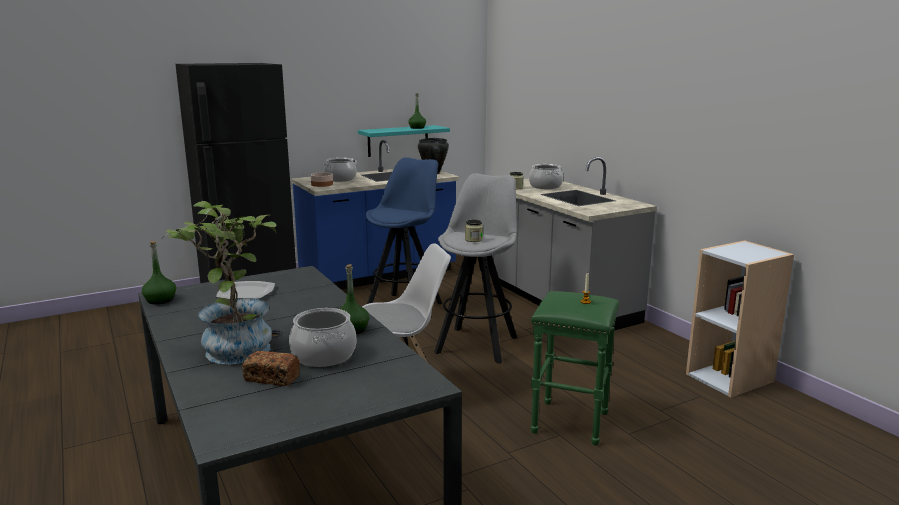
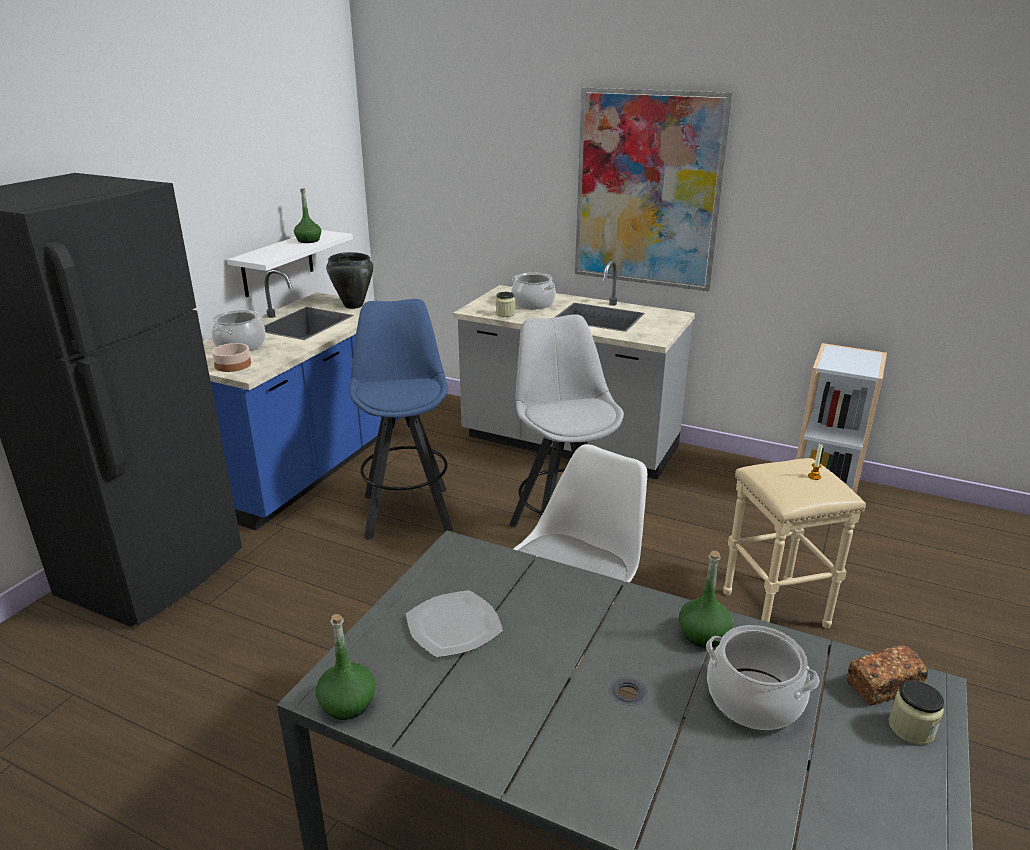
camera: 35 degrees left, 10 degrees up
potted plant [162,201,277,365] -> none
bread [242,351,300,386] -> bread moved to [847,645,928,706]
turquoise shelf [358,125,450,157] -> white shelf [227,230,353,297]
jar [465,220,483,242] -> jar moved to [888,681,944,745]
green stool [531,291,620,446] -> beige stool [723,458,866,628]
none -> picture [575,87,732,291]

